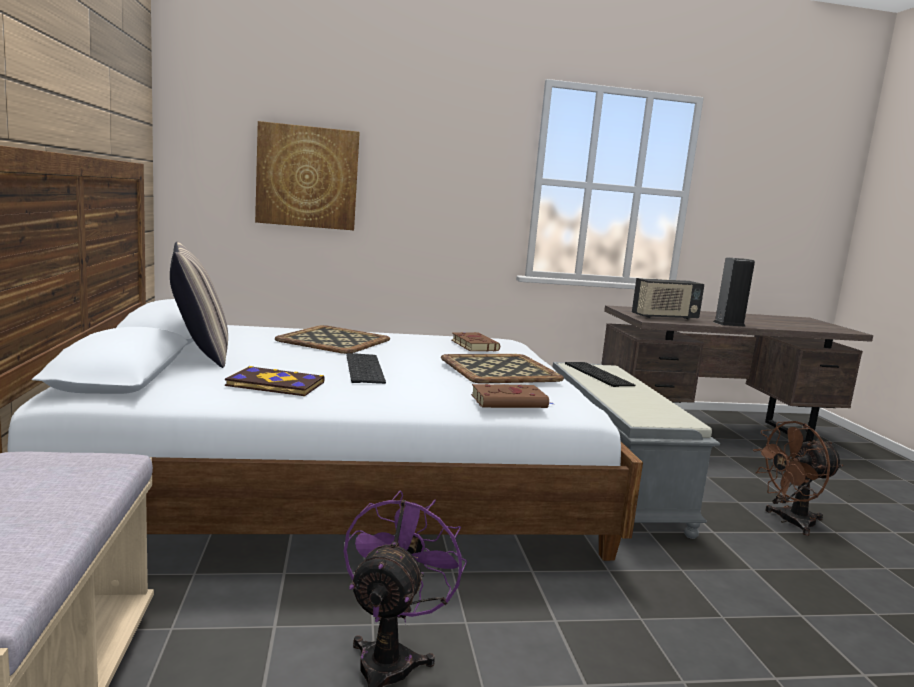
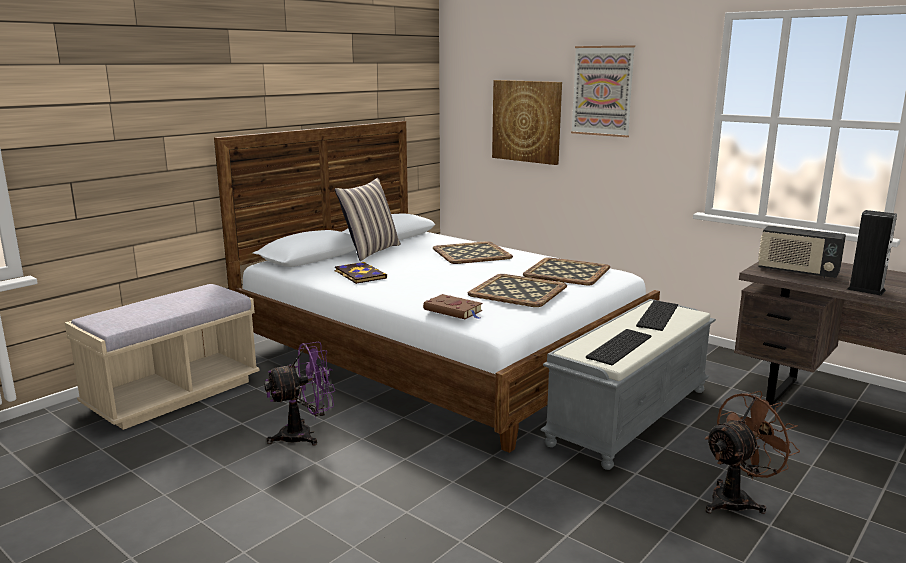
camera: 50 degrees right, 5 degrees up
keyboard [346,353,386,384] -> keyboard moved to [586,329,652,365]
brown book [452,332,500,351] -> tray [523,257,610,285]
brown fan [753,421,843,536] -> brown fan turned 120 degrees clockwise [705,391,800,514]
none -> picture [571,45,635,137]

